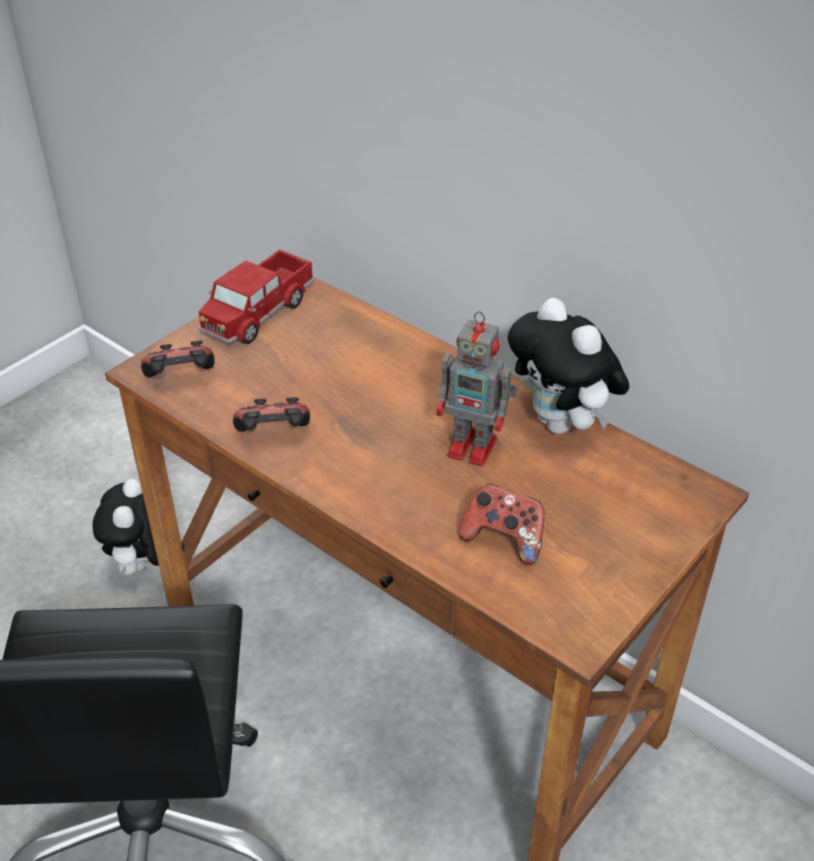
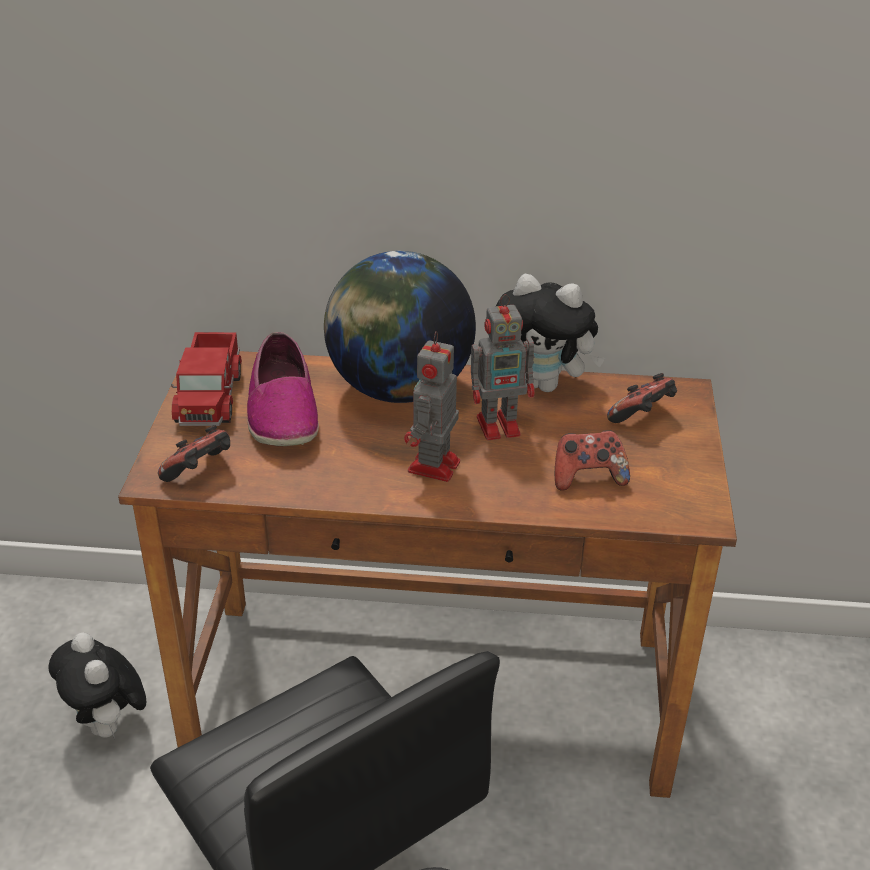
camera: 35 degrees left, 5 degrees down
game controller [233,397,310,431] -> game controller moved to [607,373,677,423]
none -> shoe [247,332,319,446]
none -> globe [324,251,476,403]
none -> toy robot [404,331,460,482]

